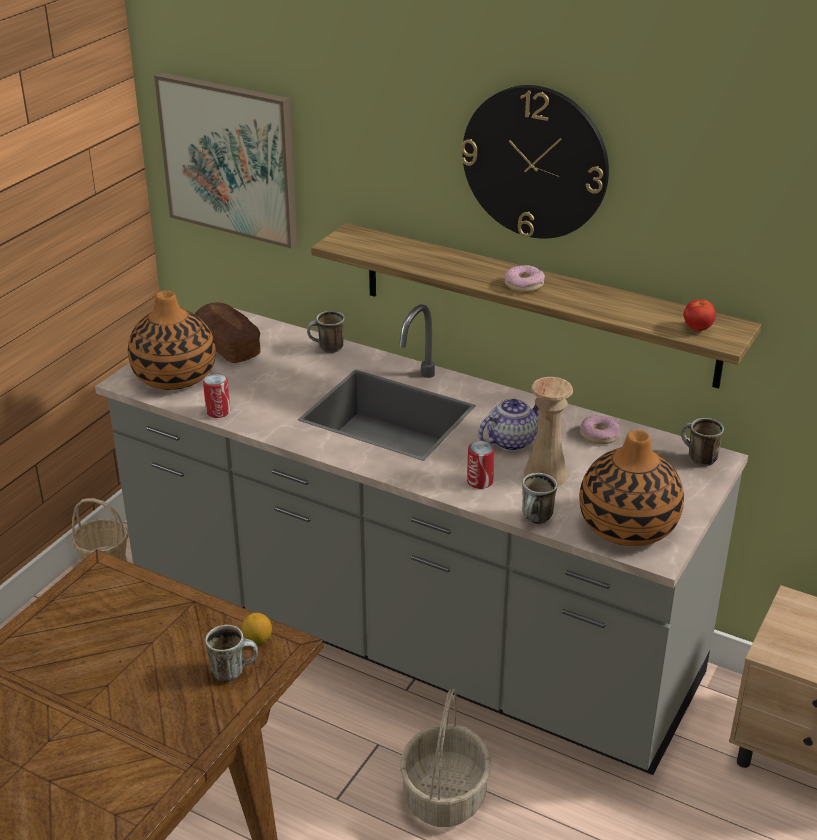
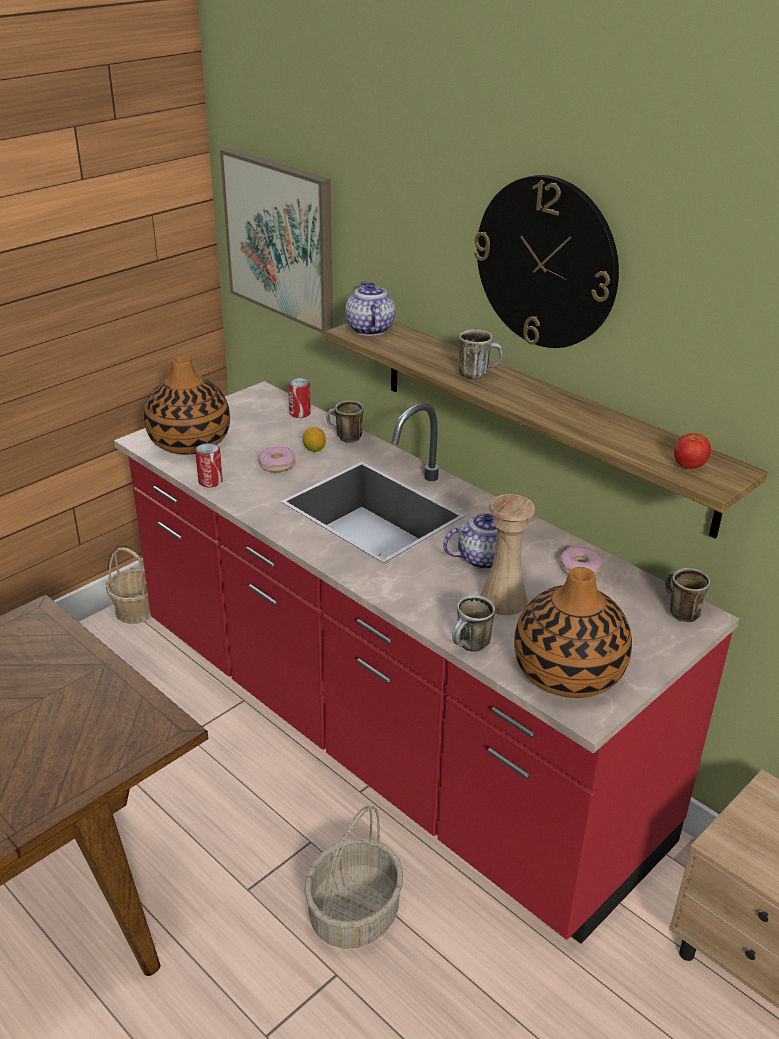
camera: 15 degrees right, 0 degrees up
grey counter [95,304,748,775] -> red counter [114,381,740,944]
bread [195,302,261,363] -> none
mug [205,625,258,682] -> mug moved to [459,329,503,380]
lemon [242,613,272,644] -> lemon moved to [303,427,326,452]
can [467,441,495,489] -> can moved to [288,378,311,418]
donut [504,265,545,293] -> donut moved to [258,446,296,472]
none -> teapot [345,281,395,336]

